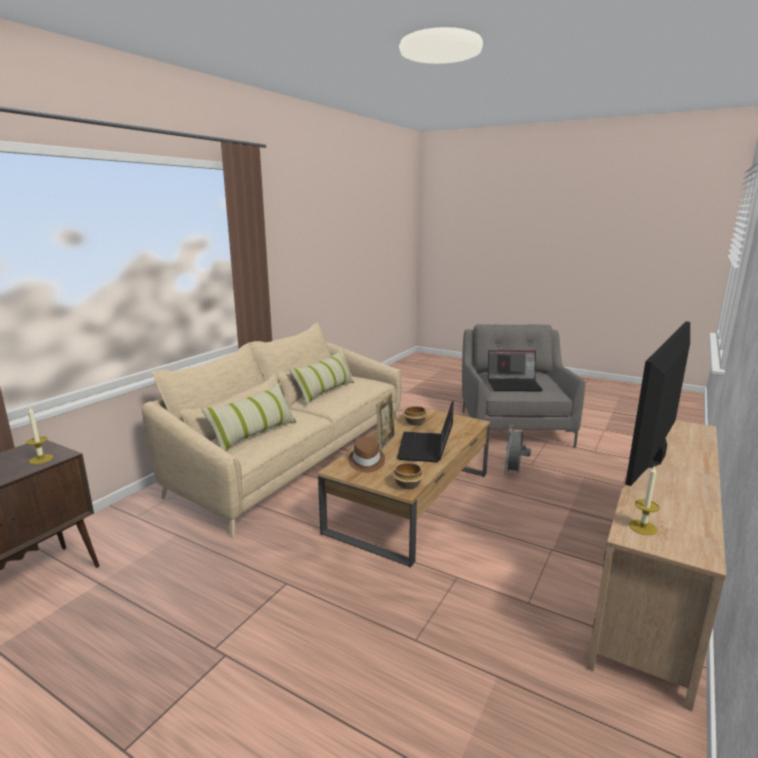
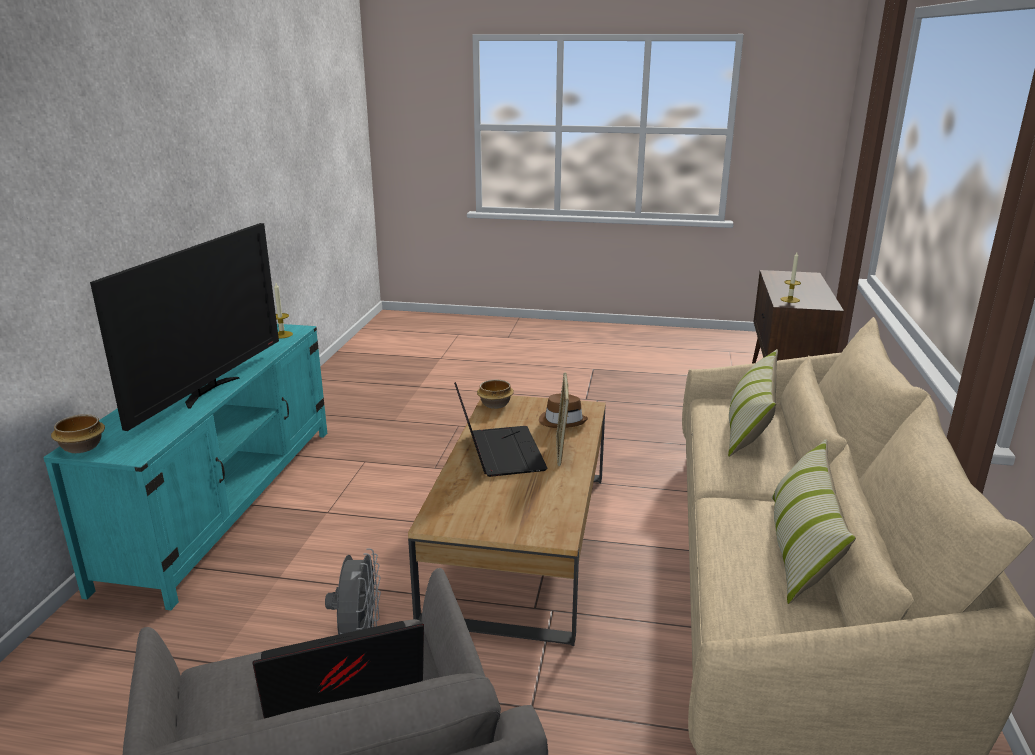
camera: 160 degrees right, 5 degrees up
bowl [403,406,428,426] -> bowl moved to [51,414,105,453]
beige tv stand [587,420,726,711] -> turquoise tv stand [43,324,327,610]

